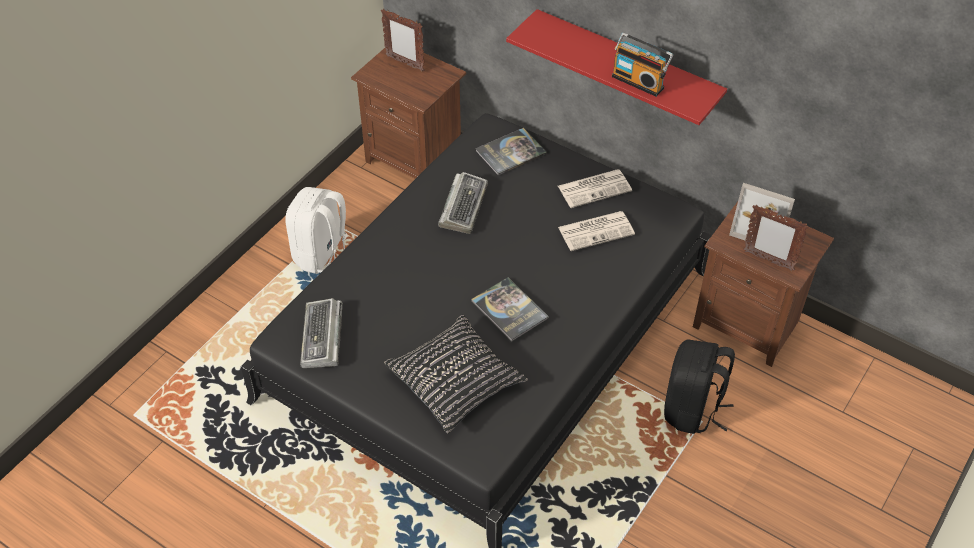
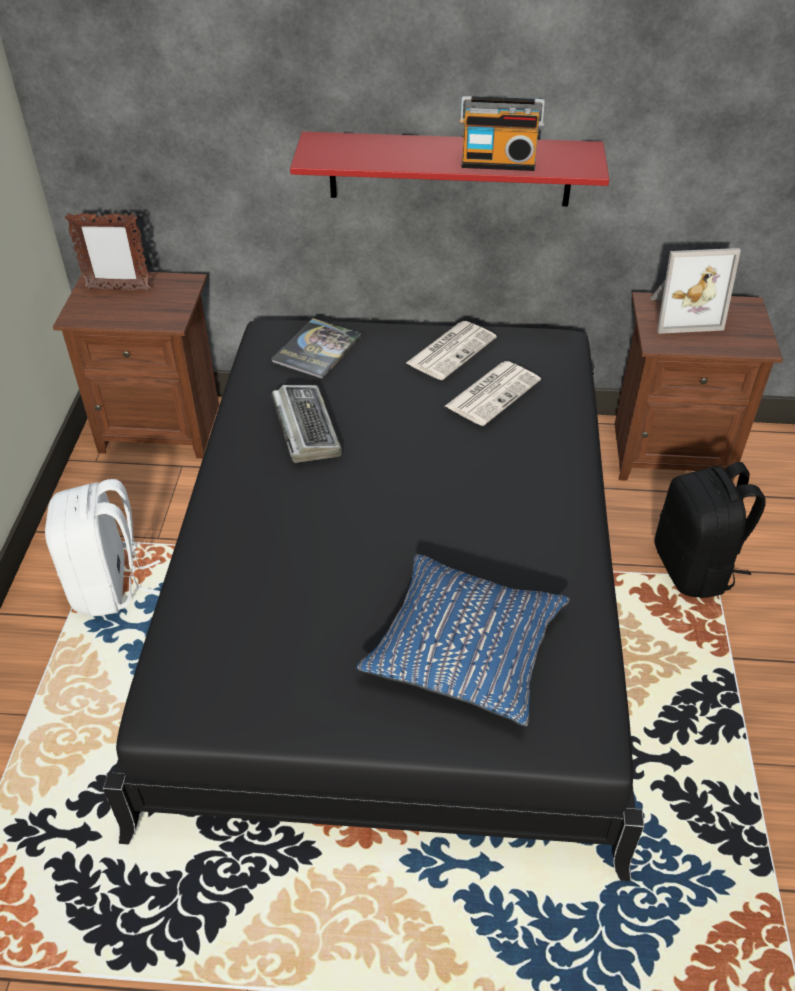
camera: 30 degrees left, 5 degrees down
keyboard [300,298,343,368] -> none
black pillow [384,314,528,434] -> blue pillow [356,554,570,726]
book [472,277,549,342] -> none
picture frame [743,205,809,271] -> none

